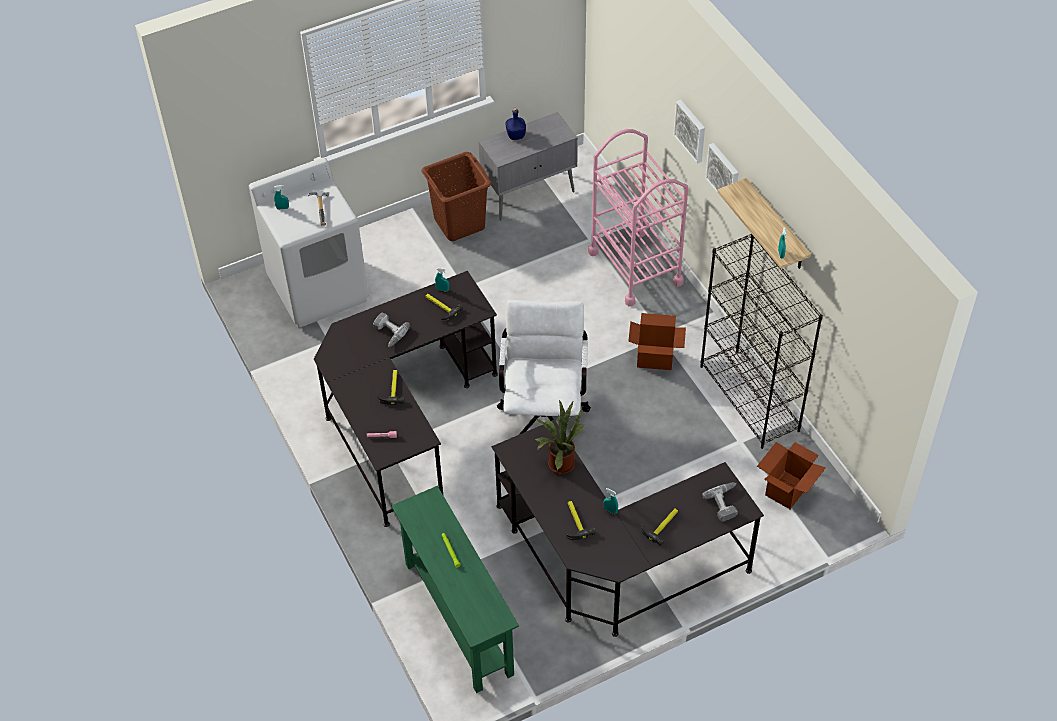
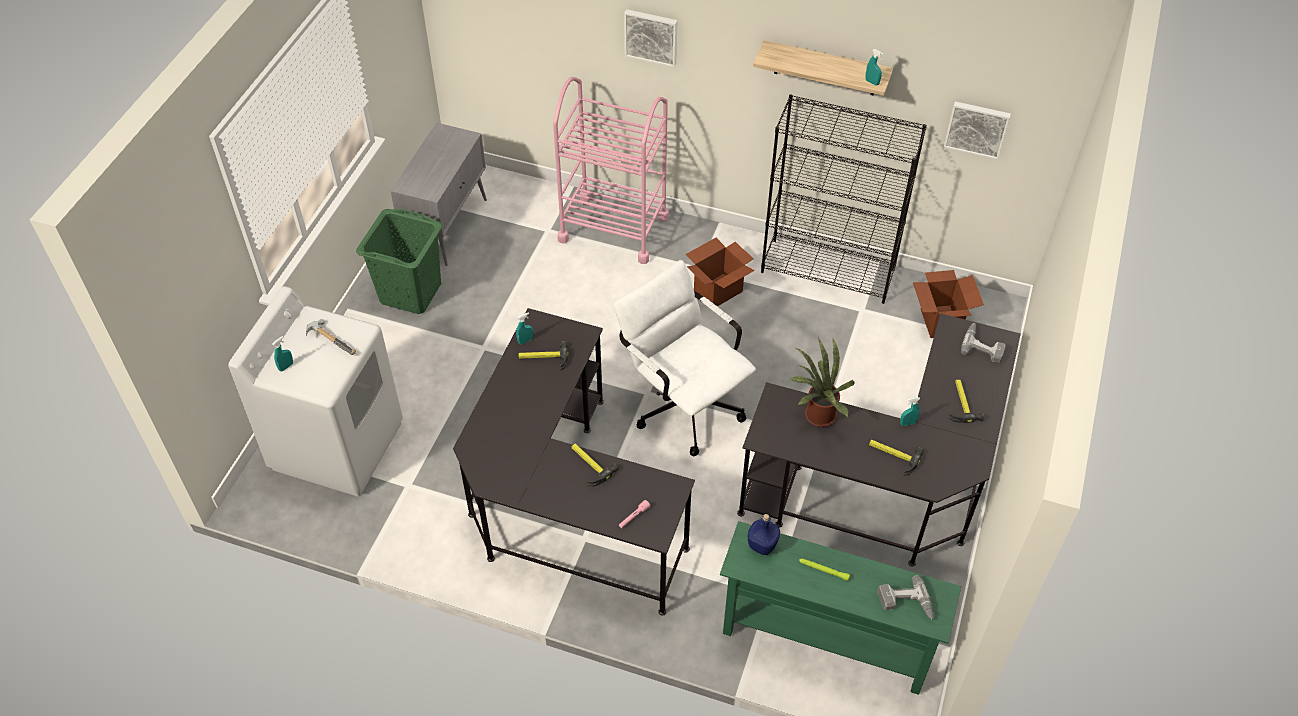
camera: 45 degrees left, 0 degrees up
power drill [373,312,410,347] -> power drill moved to [877,575,933,619]
brown laundry basket [421,152,492,241] -> green laundry basket [356,209,442,314]
blue bottle [506,108,526,140] -> blue bottle moved to [747,514,780,555]
picture [705,143,739,208] -> picture moved to [944,101,1011,160]

